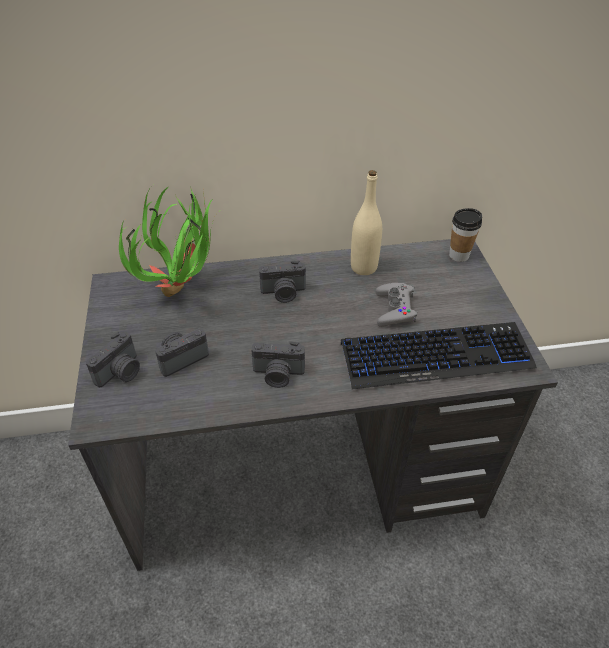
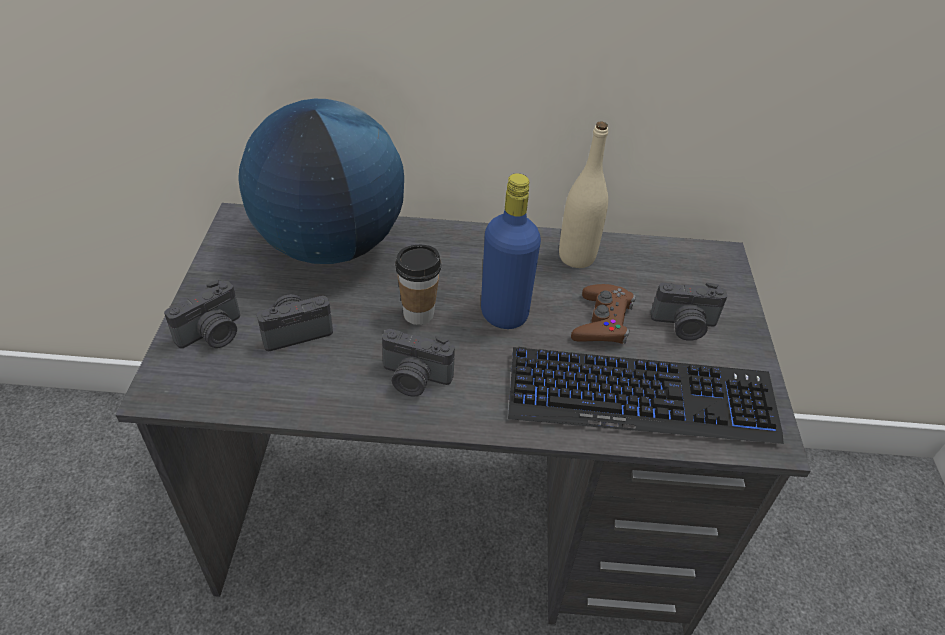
camera: 10 degrees right, 0 degrees up
potted plant [119,187,219,297] -> globe [238,99,404,264]
camera [259,261,306,303] -> camera moved to [651,283,728,341]
grey game controller [376,283,417,327] -> brown game controller [571,284,636,344]
cup [449,208,482,262] -> cup moved to [395,245,441,325]
none -> blue bottle [481,173,541,329]

